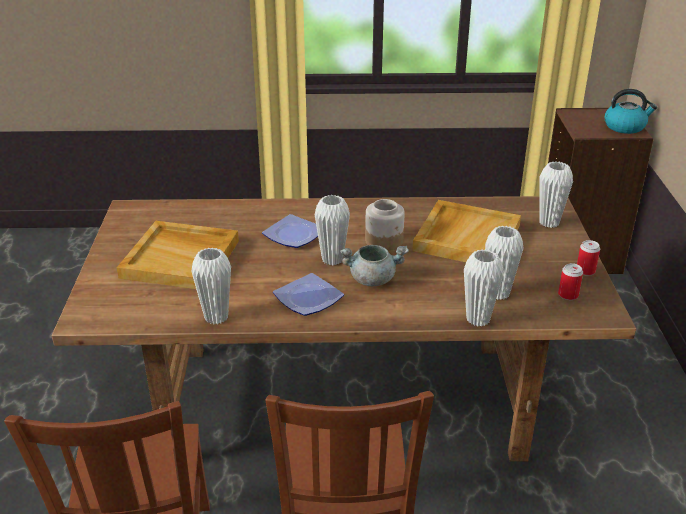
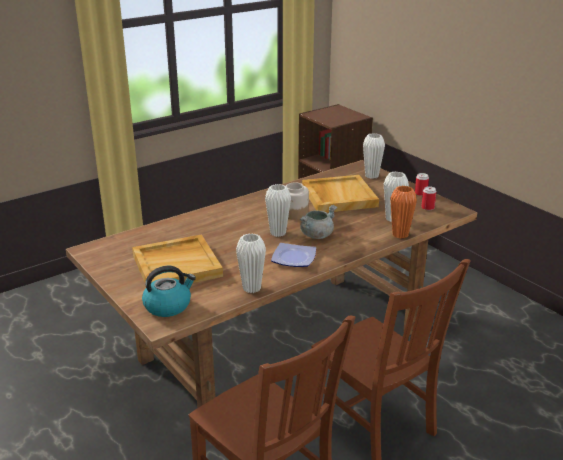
camera: 35 degrees left, 5 degrees down
plate [262,214,318,248] -> none
white vase [464,249,504,327] -> orange vase [390,186,417,239]
kettle [605,89,657,134] -> kettle moved to [142,266,196,317]

